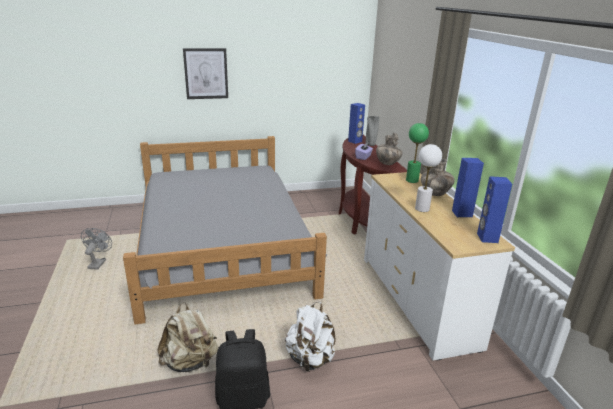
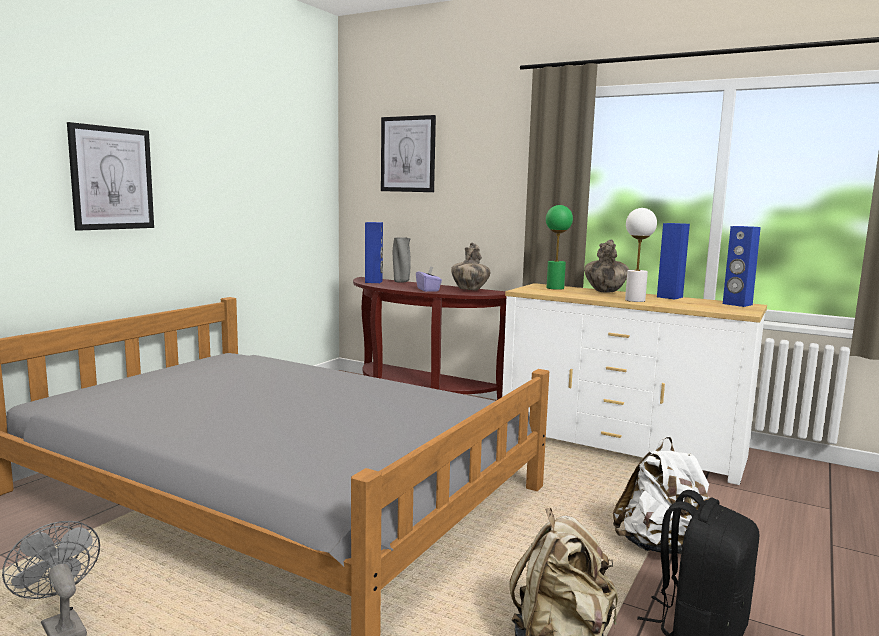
camera: 45 degrees left, 15 degrees down
none -> picture [381,115,436,192]

